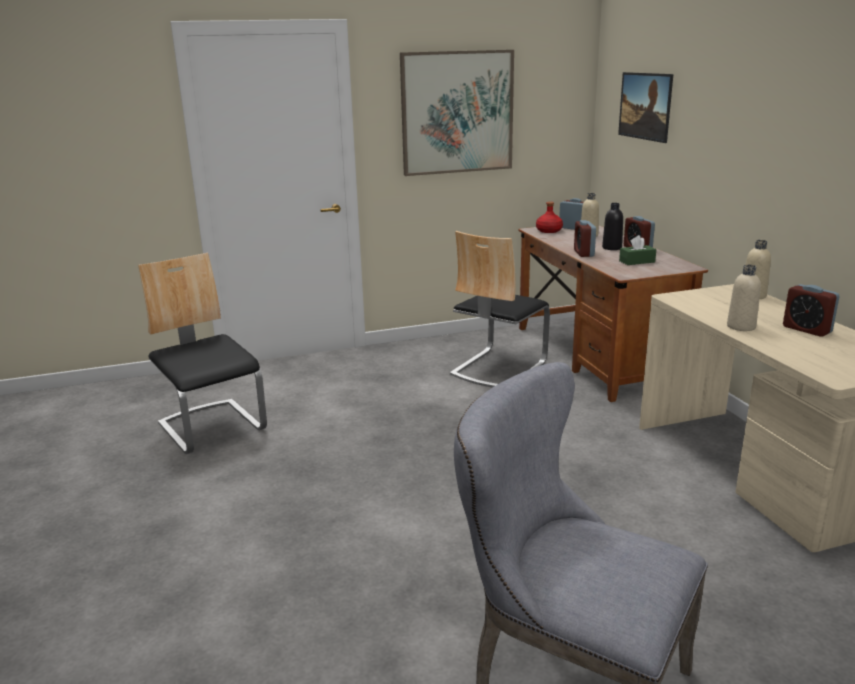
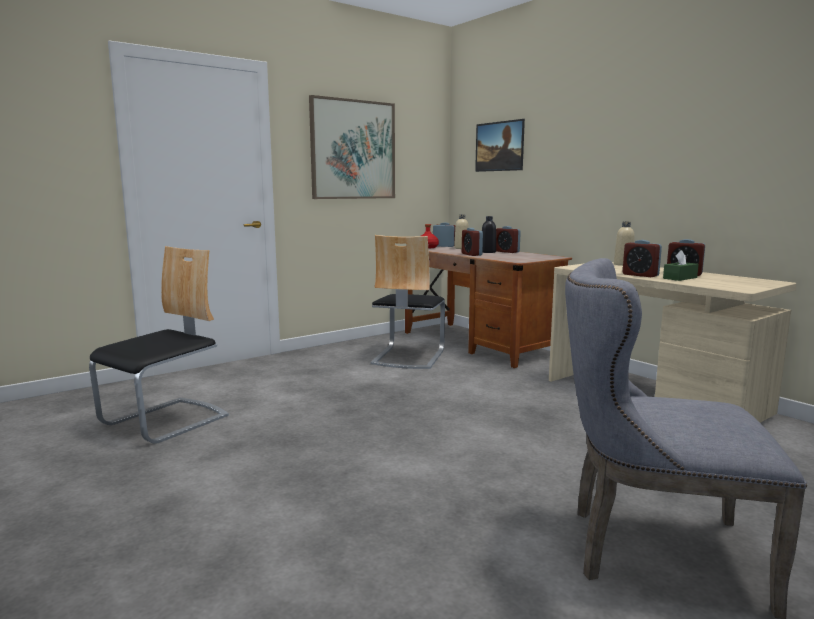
camera: 20 degrees left, 10 degrees down
chair [138,252,267,454] -> chair turned 90 degrees clockwise [89,246,229,444]
green tissue box [619,235,656,265] -> green tissue box moved to [663,250,699,281]
beige bottle [727,265,761,331] -> alarm clock [623,240,662,277]

